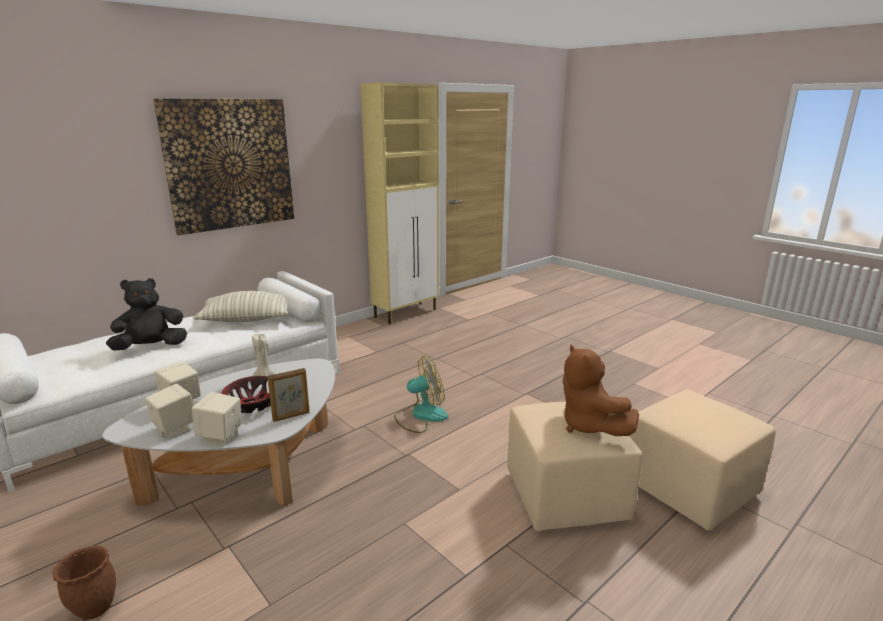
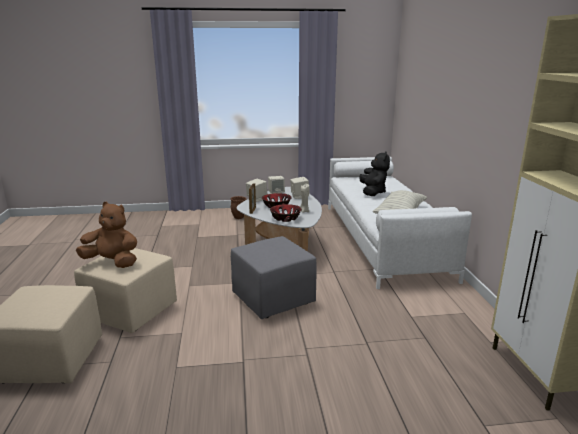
camera: 125 degrees right, 0 degrees up
picture [153,98,294,235] -> none
fan [394,356,448,433] -> grey ottoman [231,236,317,319]
none -> bowl [270,204,302,222]

